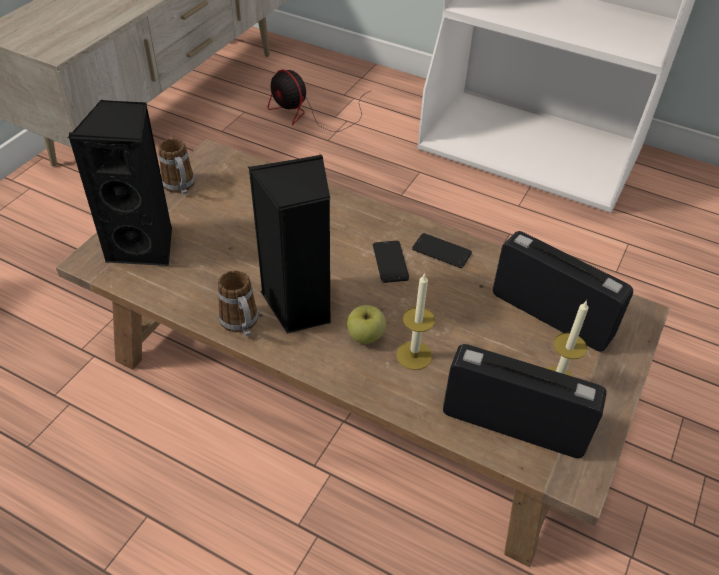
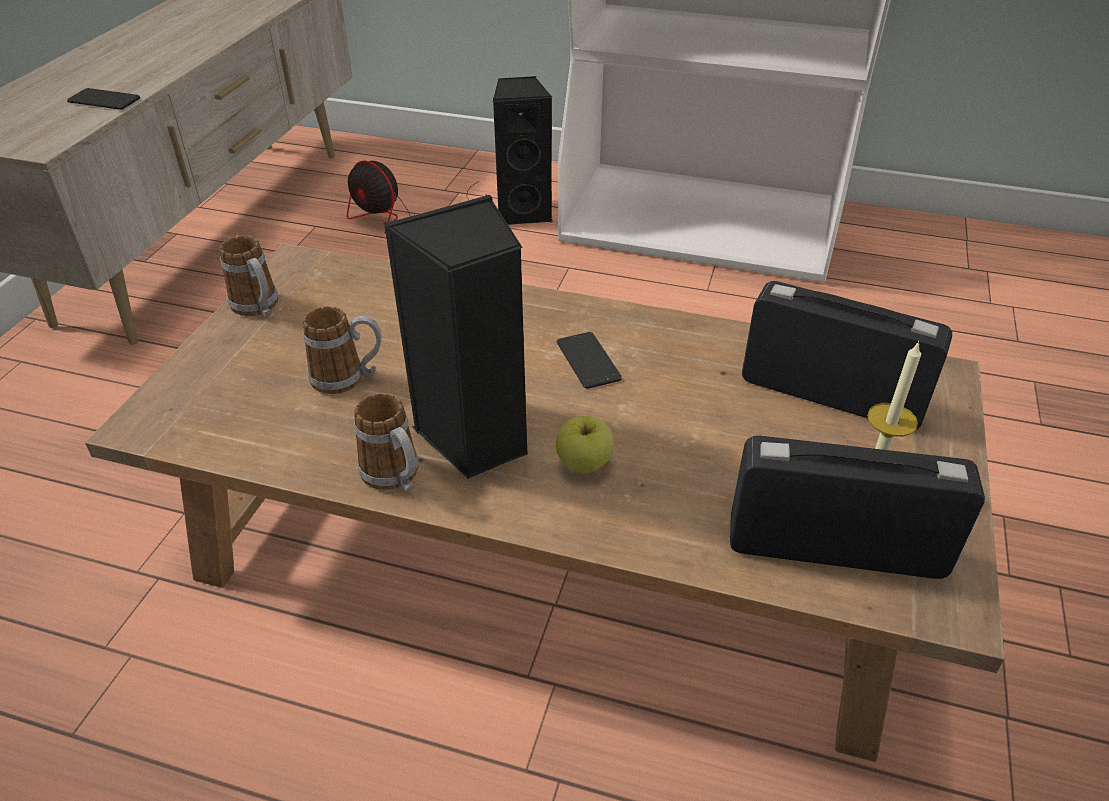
camera: 10 degrees left, 5 degrees down
black speaker [68,99,172,267] -> black speaker moved to [493,76,553,225]
candle [396,273,435,370] -> none
phone [412,233,472,268] -> phone moved to [67,88,140,110]
none -> mug [302,306,381,394]

